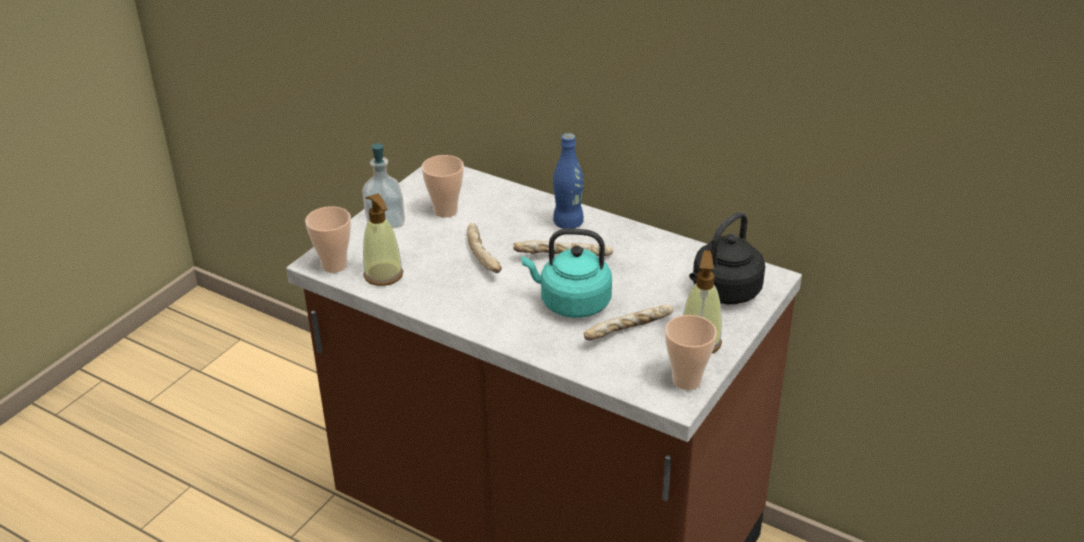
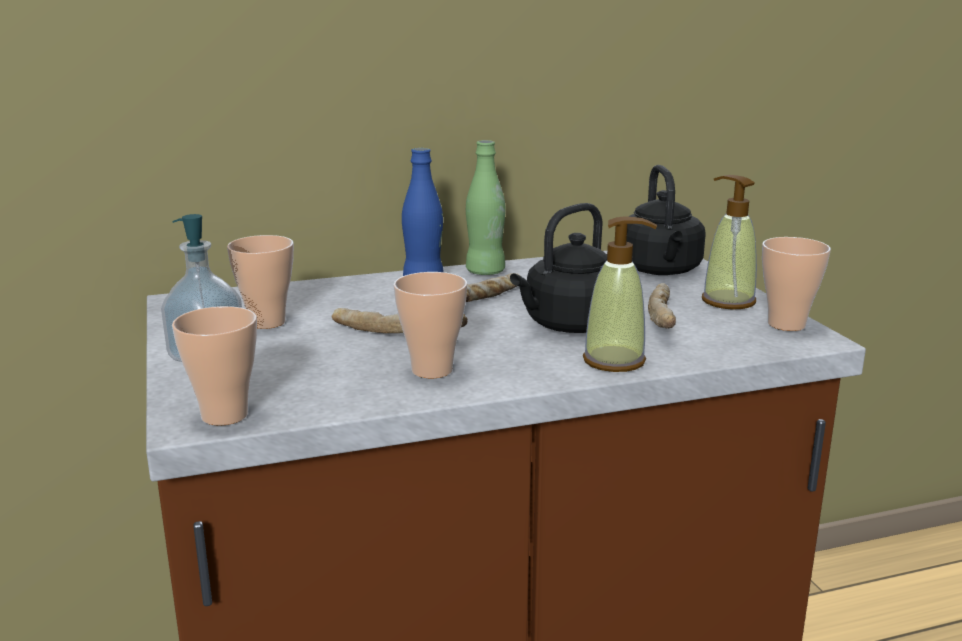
camera: 50 degrees left, 15 degrees down
soap dispenser [363,193,403,286] -> soap dispenser moved to [583,216,657,372]
turquoise kettle [522,229,612,318] -> black kettle [510,203,607,333]
none -> cup [393,272,467,378]
none -> green bottle [466,140,506,275]

